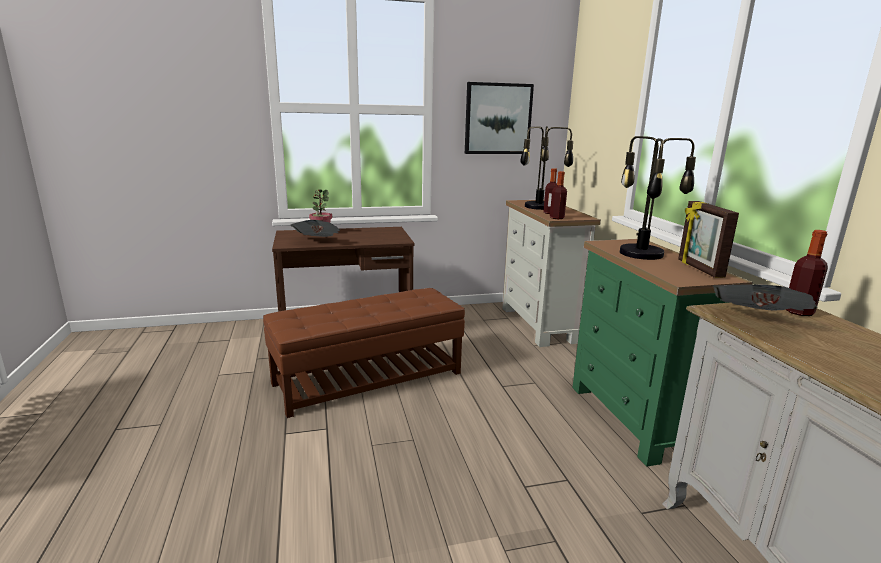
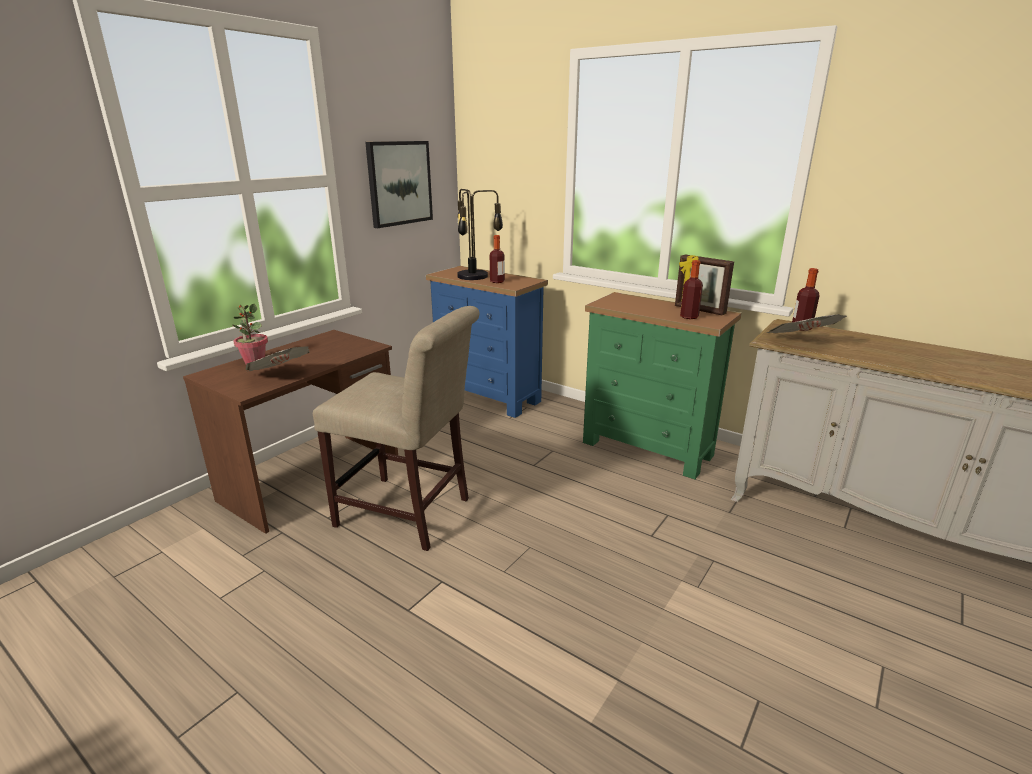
camera: 40 degrees left, 5 degrees up
brown ottoman [263,288,465,418] -> beige chair [313,306,479,551]
white dresser [503,200,601,347] -> blue dresser [426,266,548,418]
bottle [550,171,567,219] -> bottle moved to [680,260,703,319]
table lamp [620,136,696,260] -> none

